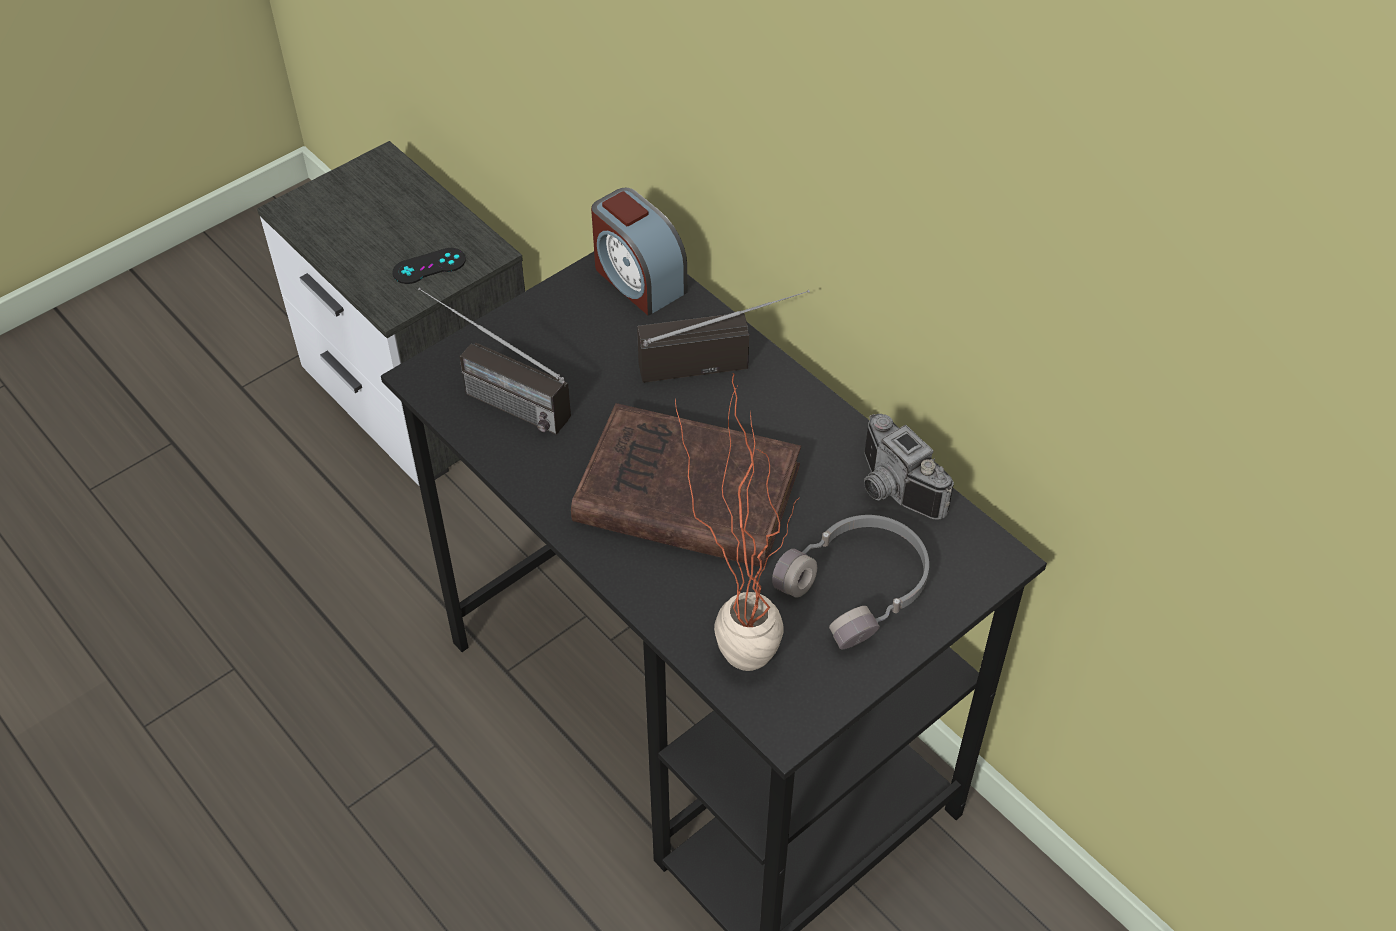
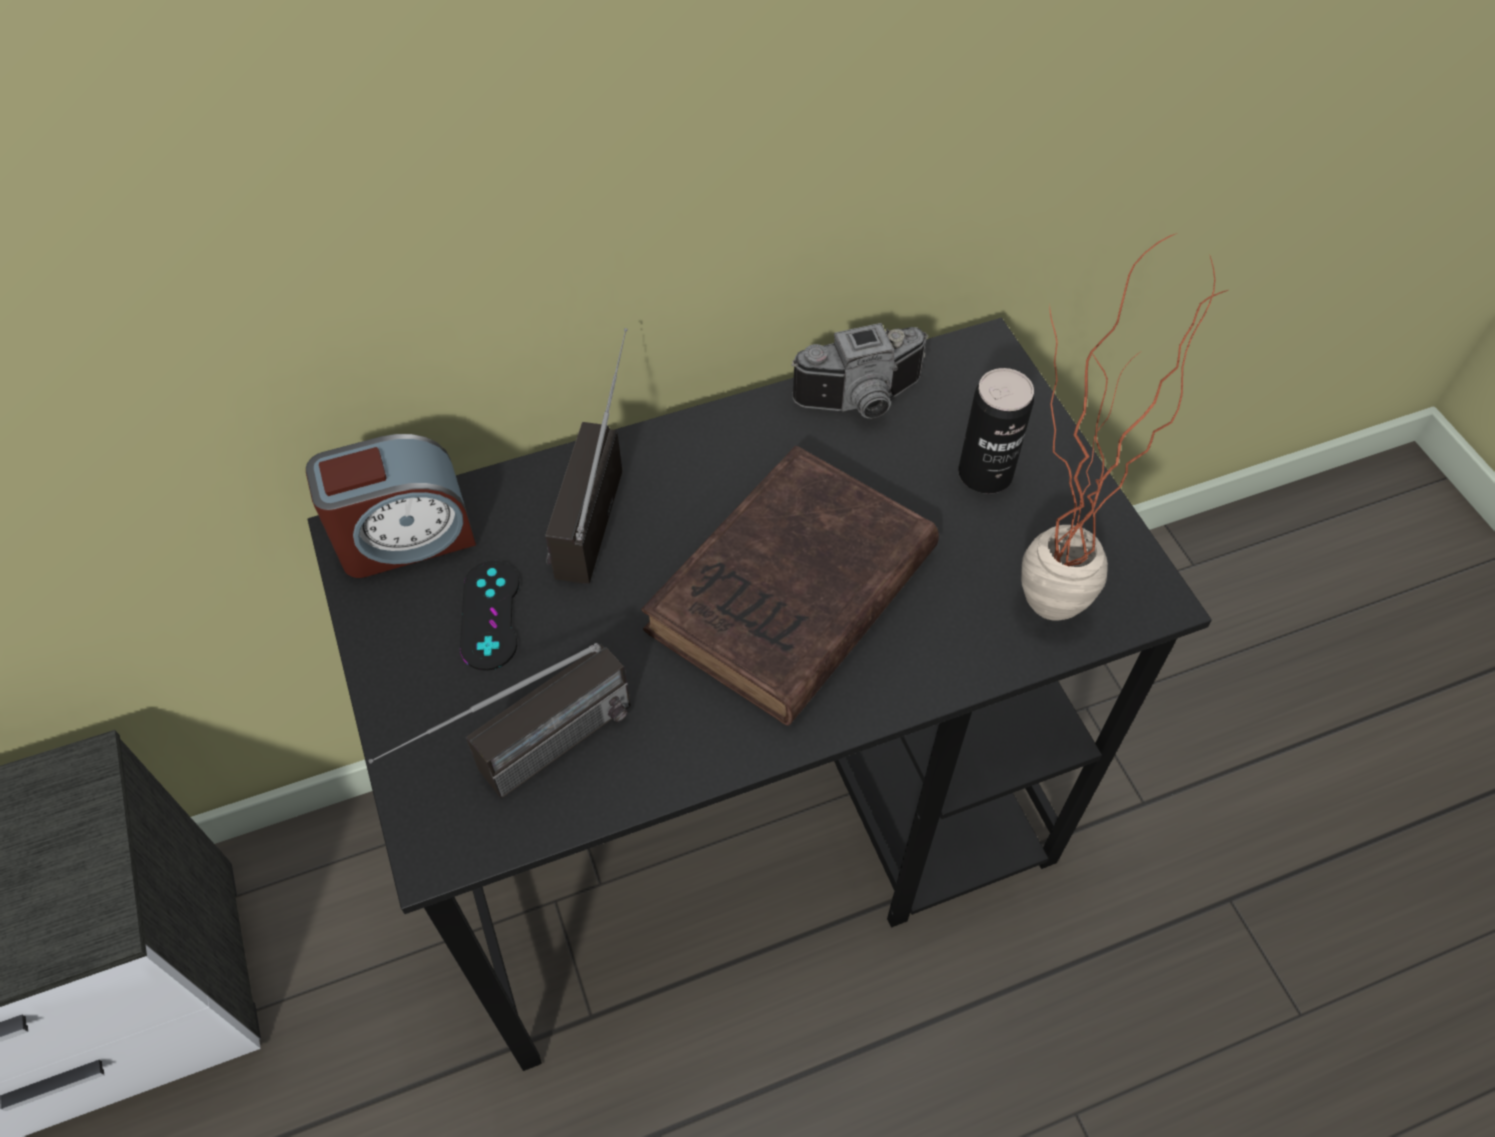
camera: 70 degrees left, 5 degrees up
black game controller [392,248,466,284] -> black game controller moved to [460,561,519,671]
grey headphones [772,515,929,649] -> can [958,368,1034,494]

